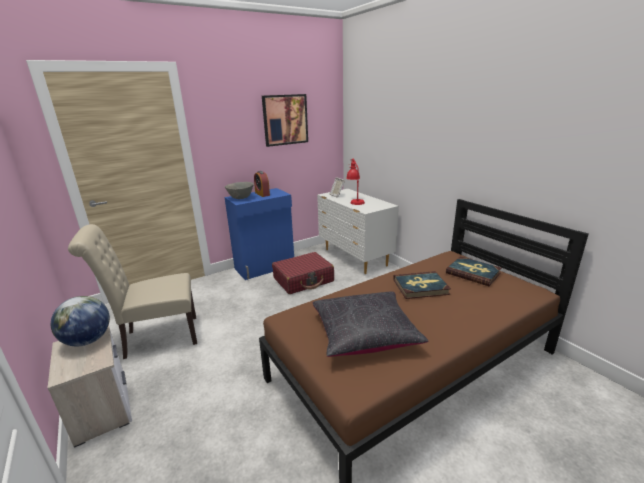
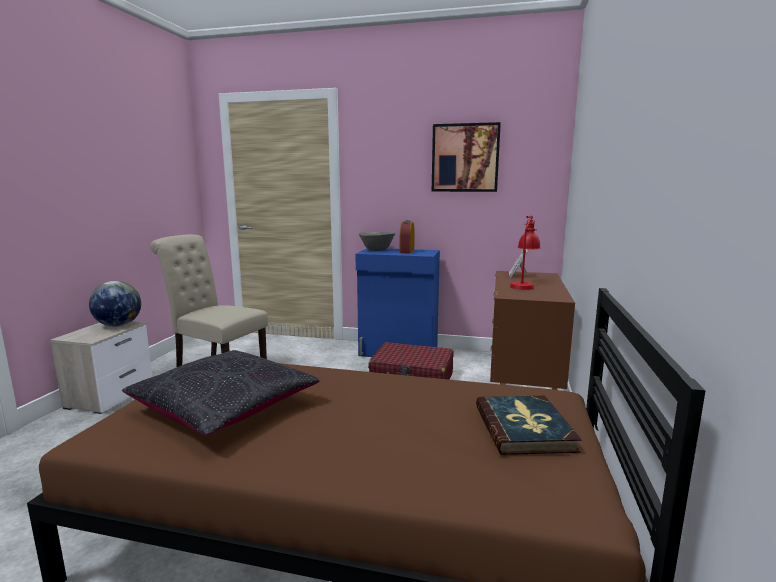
camera: 45 degrees right, 10 degrees down
white dresser [317,189,399,274] -> brown dresser [490,271,575,390]
book [393,271,451,299] -> none

